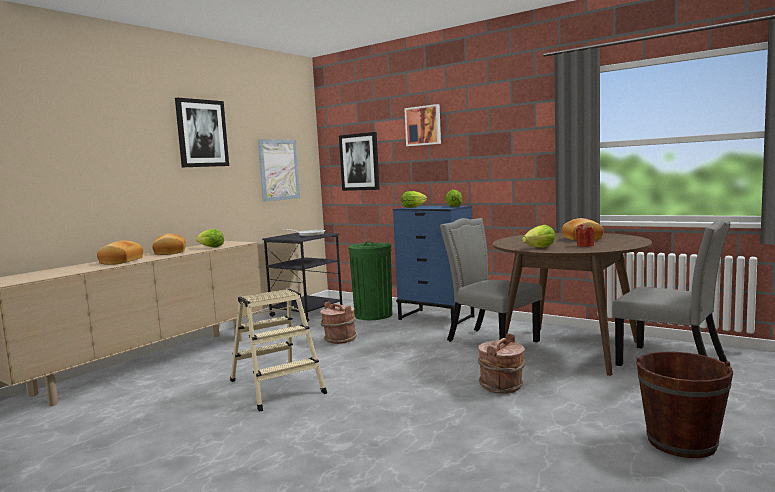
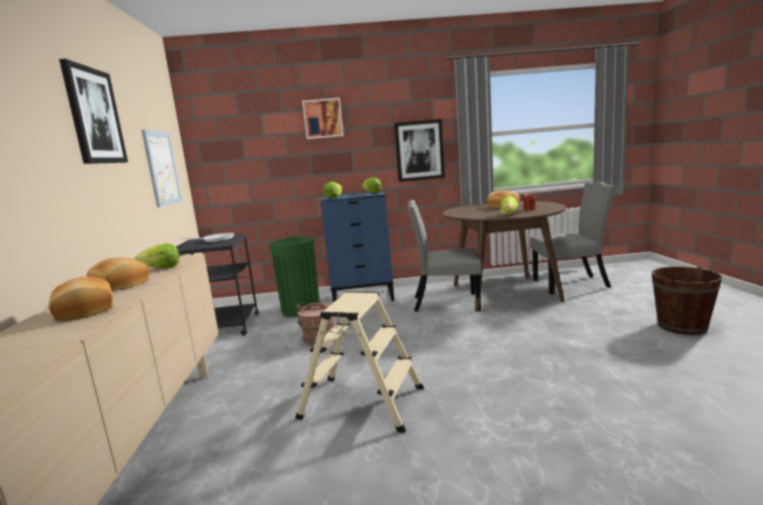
camera: 40 degrees left, 5 degrees up
picture [339,132,380,191] -> picture moved to [394,119,445,182]
brown bucket [478,333,525,394] -> none

